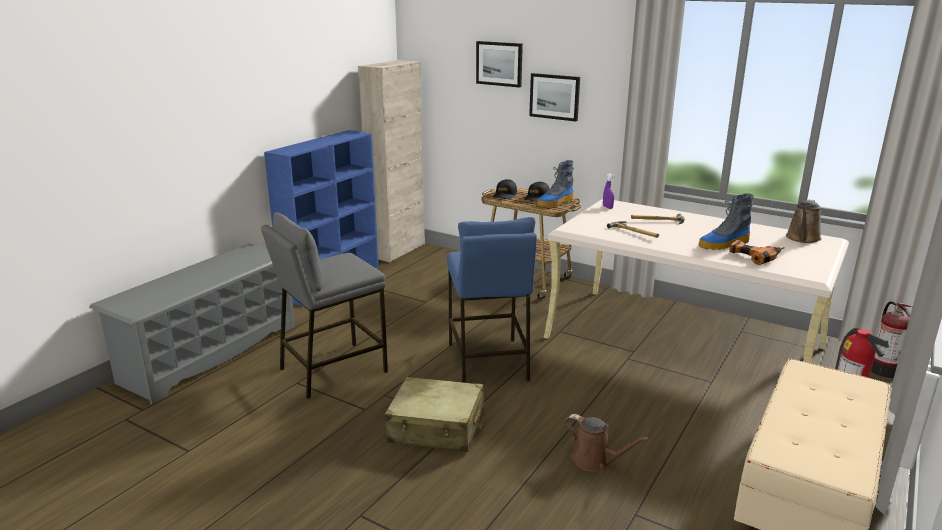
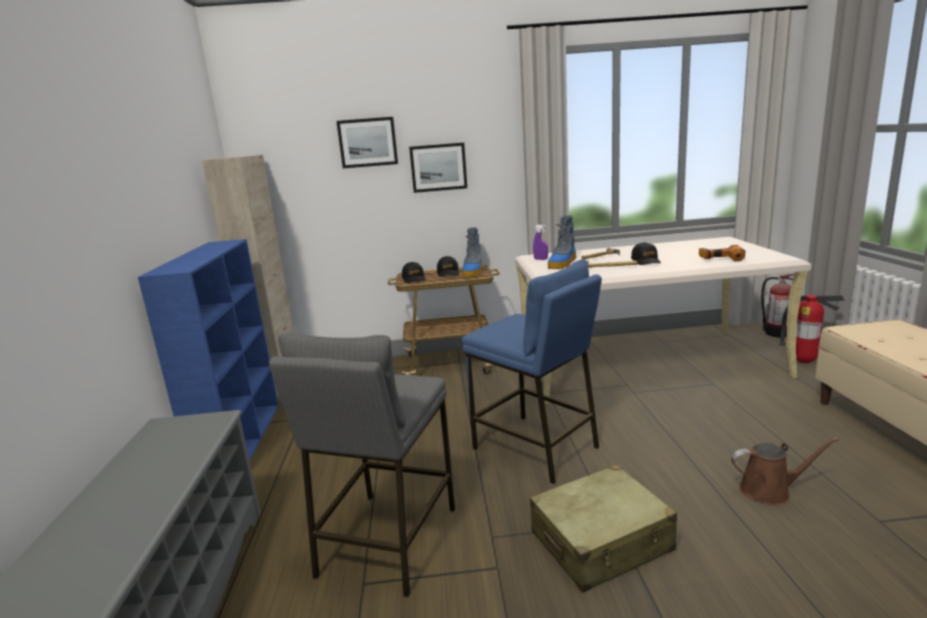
camera: 35 degrees left, 5 degrees down
boot [699,193,754,250] -> boot moved to [548,216,576,269]
brown watering can [786,200,822,243] -> none
none -> black cap [631,242,661,265]

